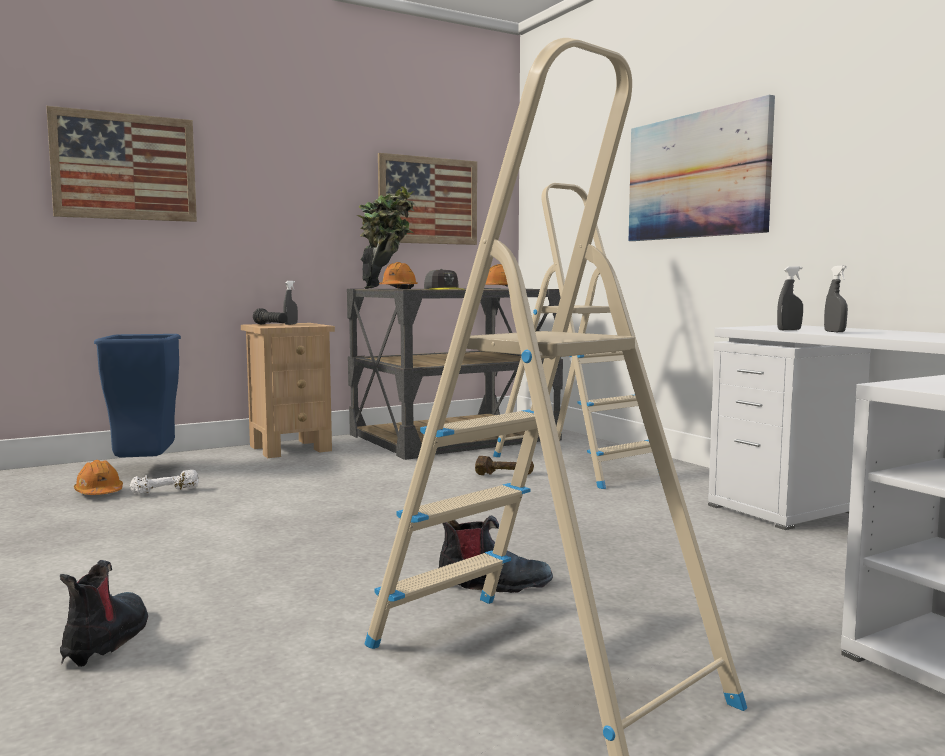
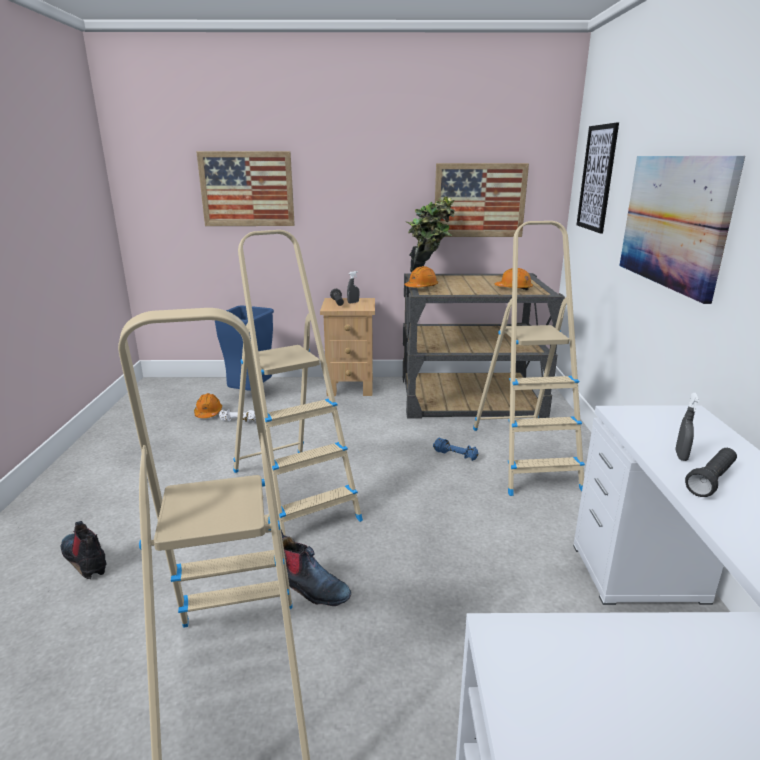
camera: 30 degrees right, 15 degrees up
boot [60,560,148,667] -> boot turned 75 degrees counterclockwise [61,521,107,579]
grey cap [424,269,465,290] -> none
brown dumbbell [475,456,534,475] -> blue dumbbell [433,438,478,461]
grey spray bottle [777,266,803,330] -> none
none -> beige step ladder [233,230,363,536]
none -> picture [576,123,619,233]
none -> black flashlight [685,448,737,497]

